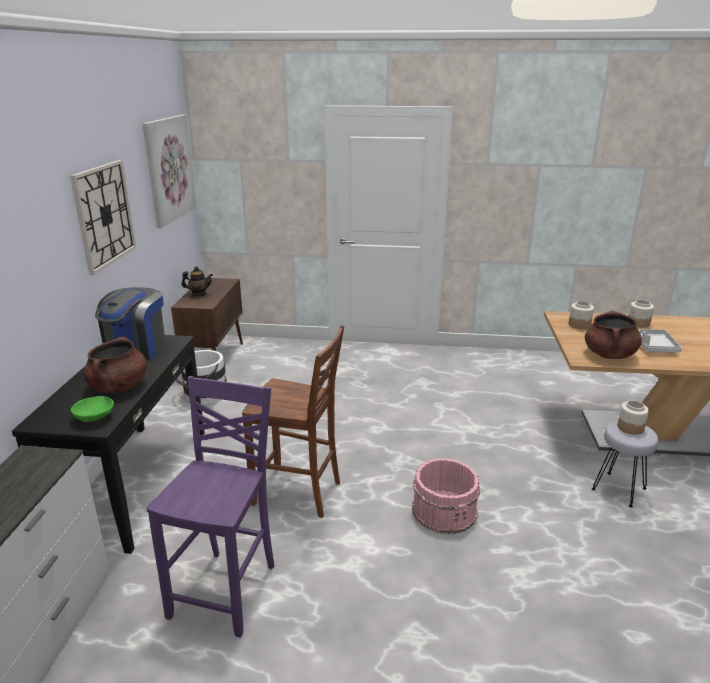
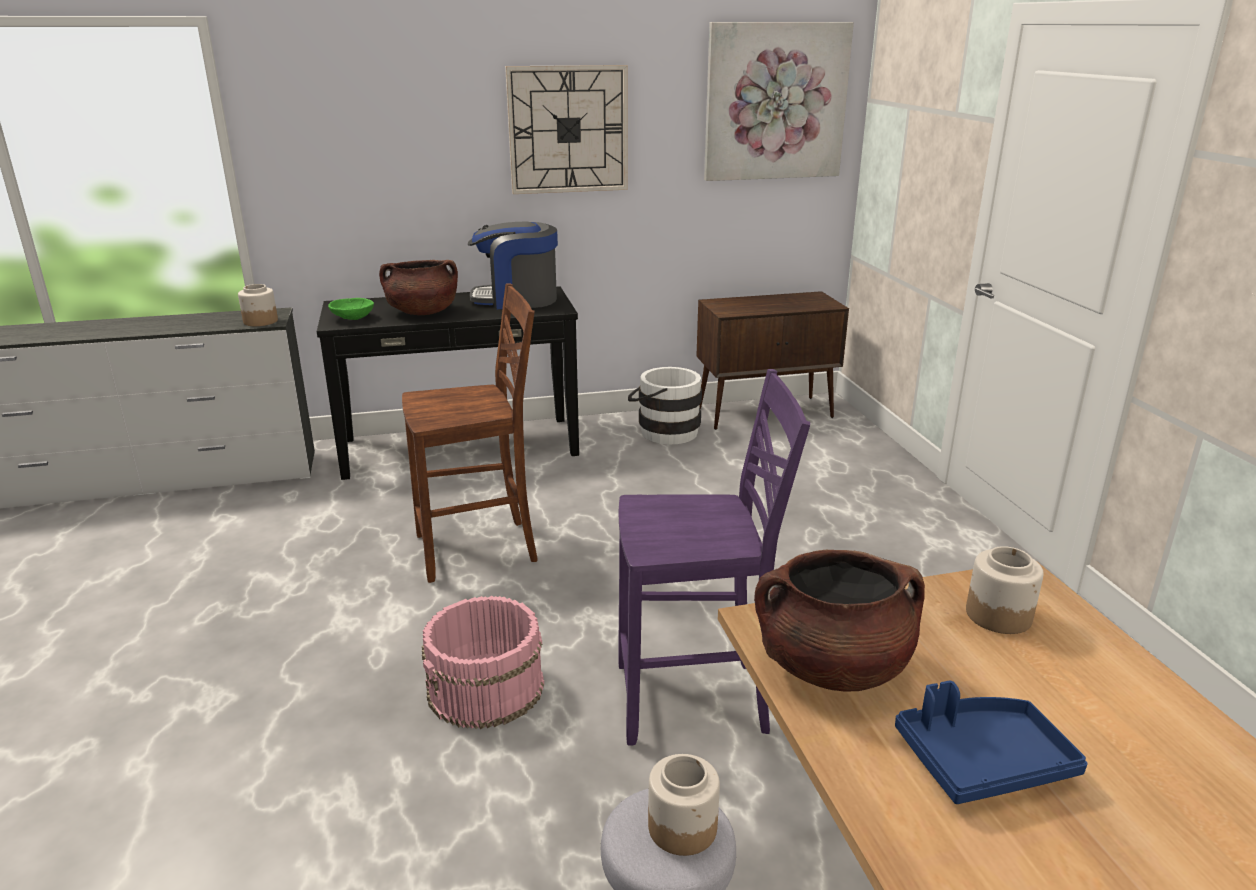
camera: 70 degrees right, 0 degrees up
purple chair [146,376,275,638] -> purple chair moved to [618,369,810,746]
teapot [182,266,213,296] -> none
brown chair [242,325,345,518] -> brown chair turned 105 degrees counterclockwise [402,283,538,583]
jar [628,300,654,328] -> jar moved to [238,284,278,326]
grey tray [639,329,682,352] -> blue tray [895,681,1088,804]

